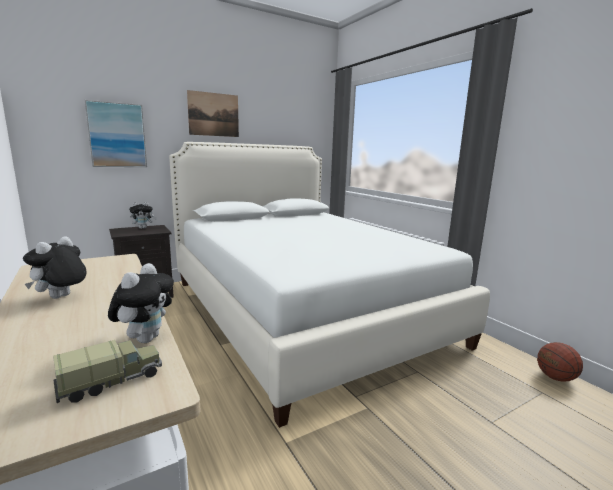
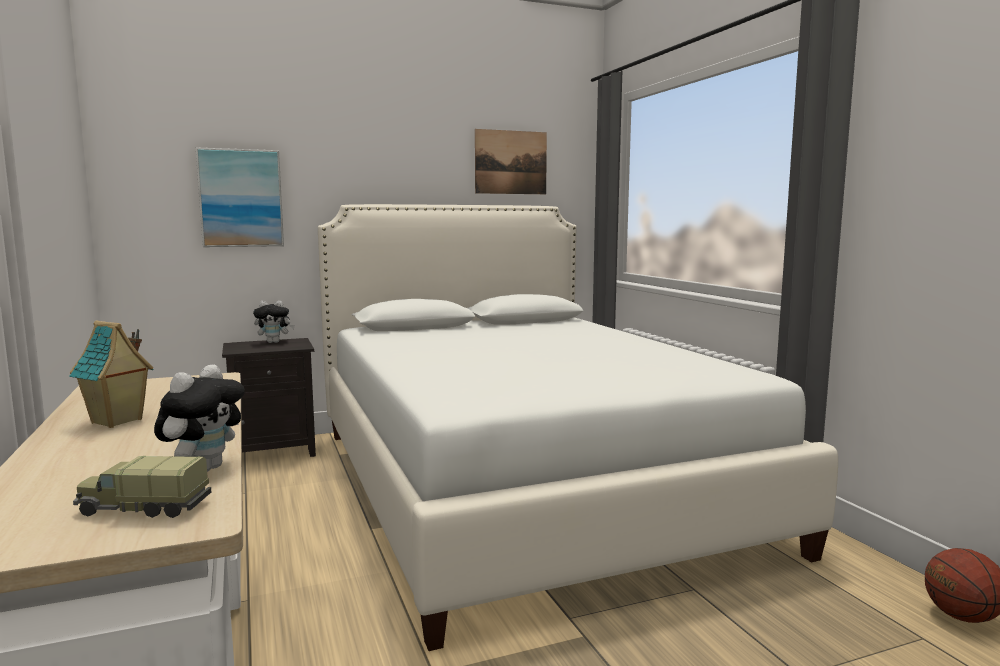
camera: 10 degrees right, 5 degrees down
plush toy [23,236,87,299] -> toy house [69,320,154,428]
toy truck [53,340,162,403] -> toy truck turned 150 degrees counterclockwise [73,456,211,518]
picture [187,90,239,137] -> picture moved to [475,129,547,194]

